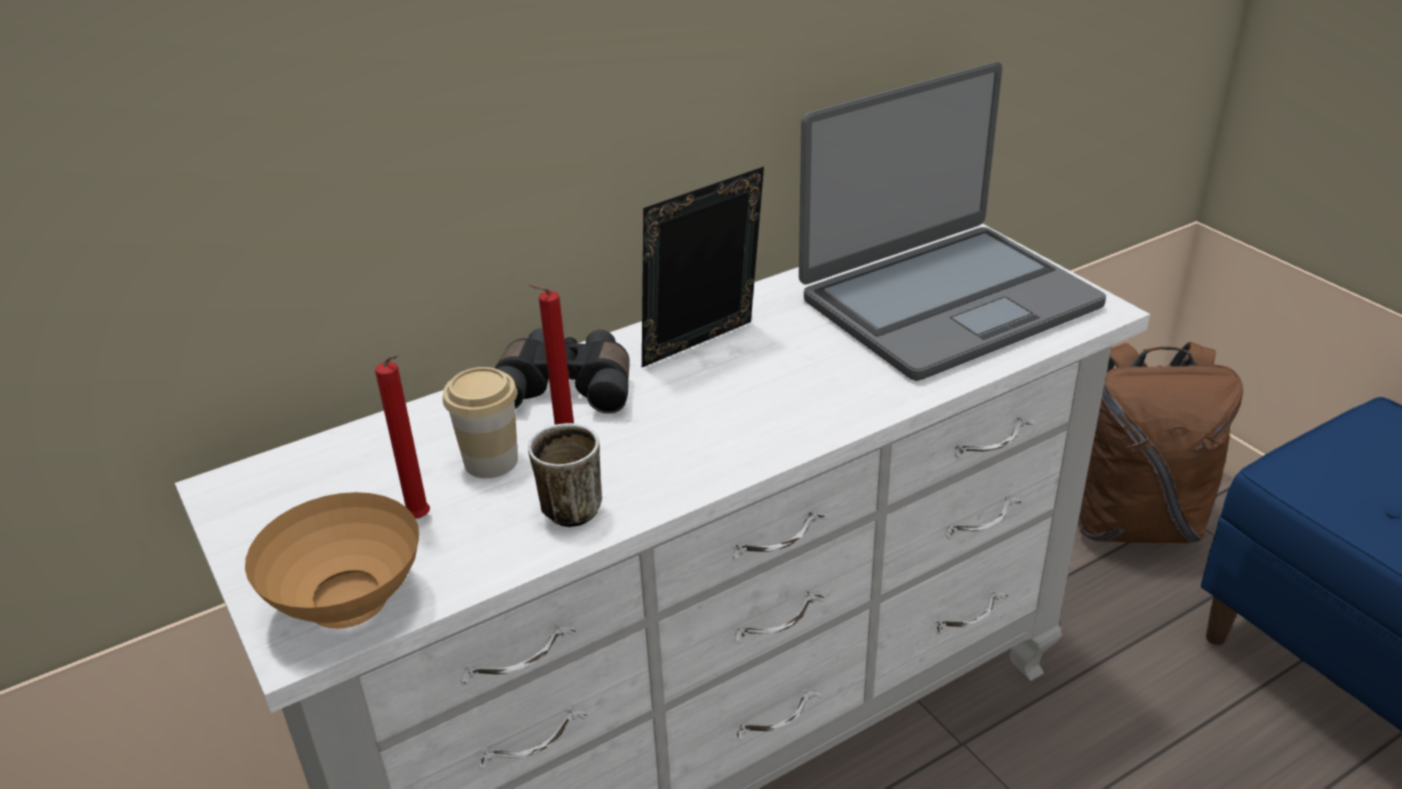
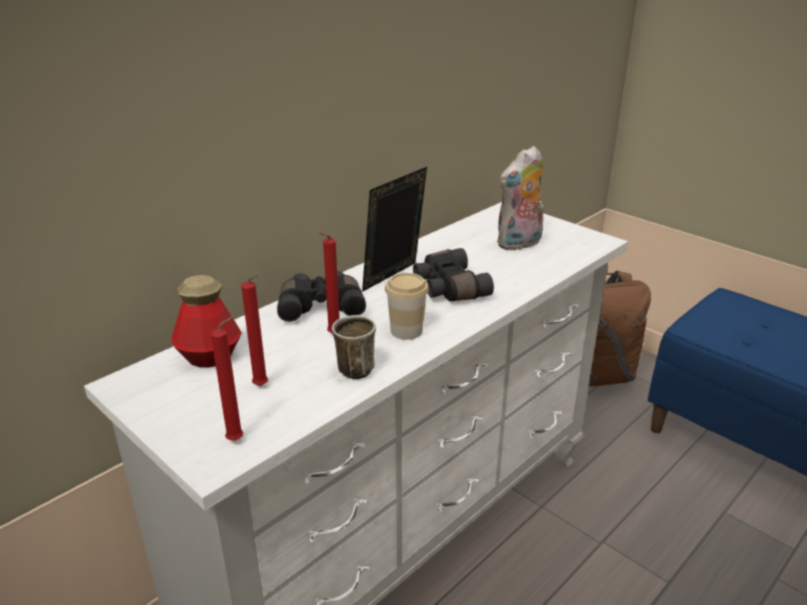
camera: 15 degrees left, 5 degrees down
brown bowl [245,492,419,629] -> red candle [211,316,244,441]
cup [443,367,518,478] -> cup moved to [385,273,429,340]
laptop [799,62,1106,381] -> plush toy [497,146,544,251]
none -> bottle [171,275,242,367]
none -> black binoculars [413,248,494,301]

